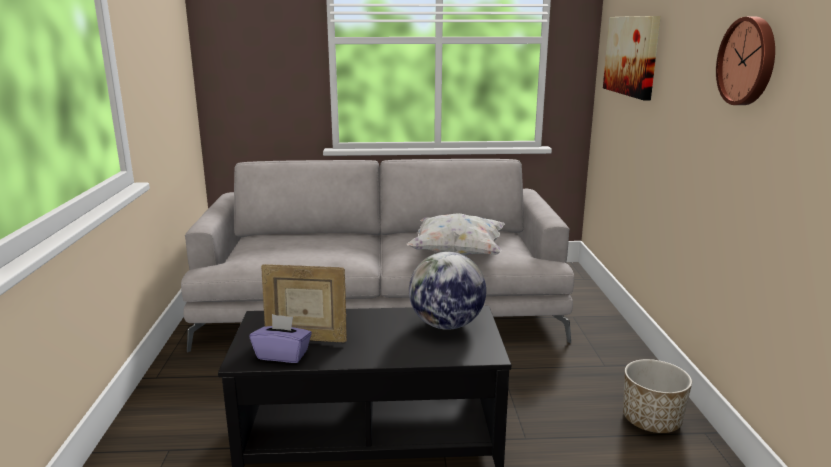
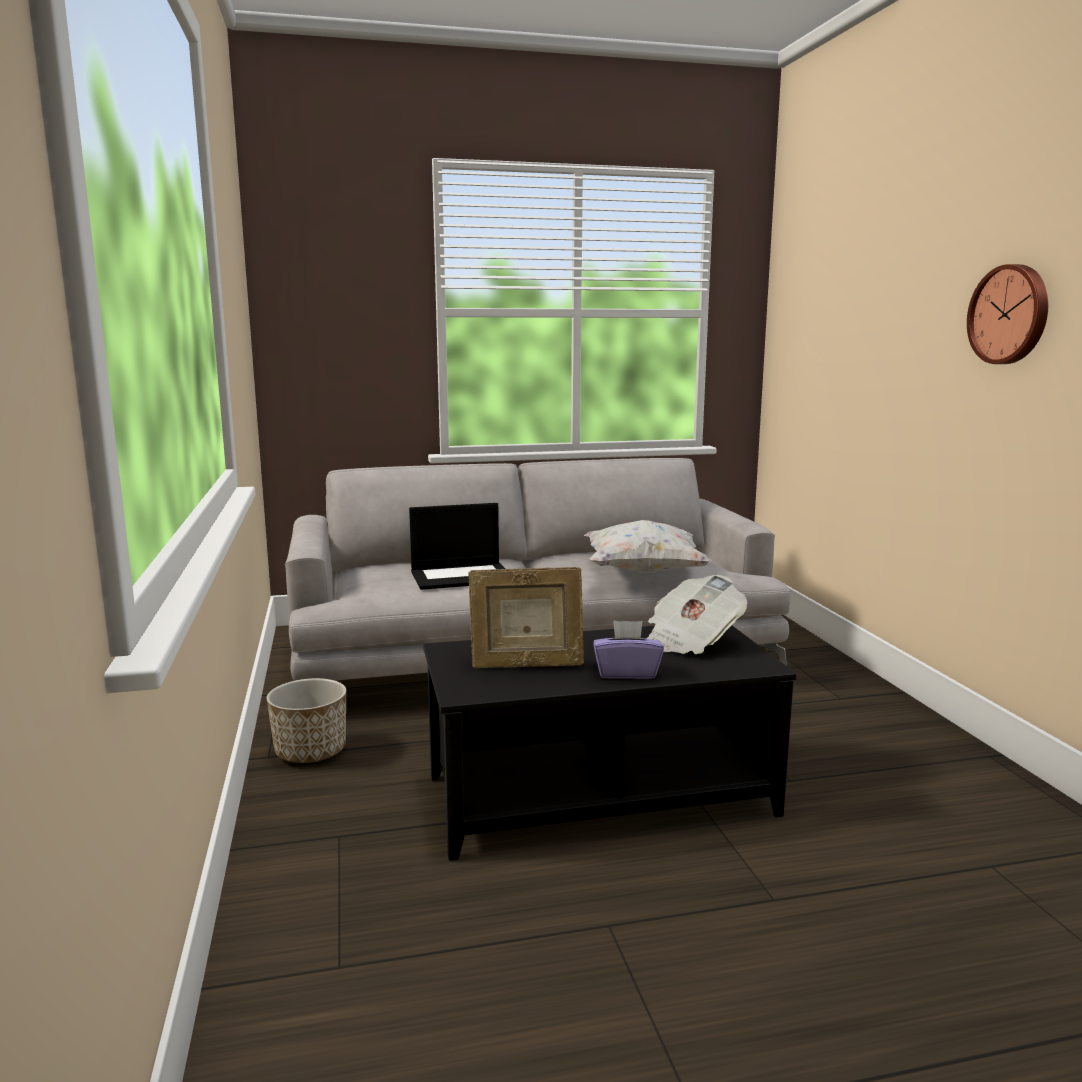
camera: 10 degrees left, 5 degrees down
purple tissue box [250,314,312,363] -> purple tissue box moved to [593,620,664,679]
globe [409,252,486,330] -> newspaper [647,575,747,654]
picture [603,16,661,100] -> none
planter [623,359,692,433] -> planter moved to [267,678,346,763]
none -> laptop [409,503,505,590]

